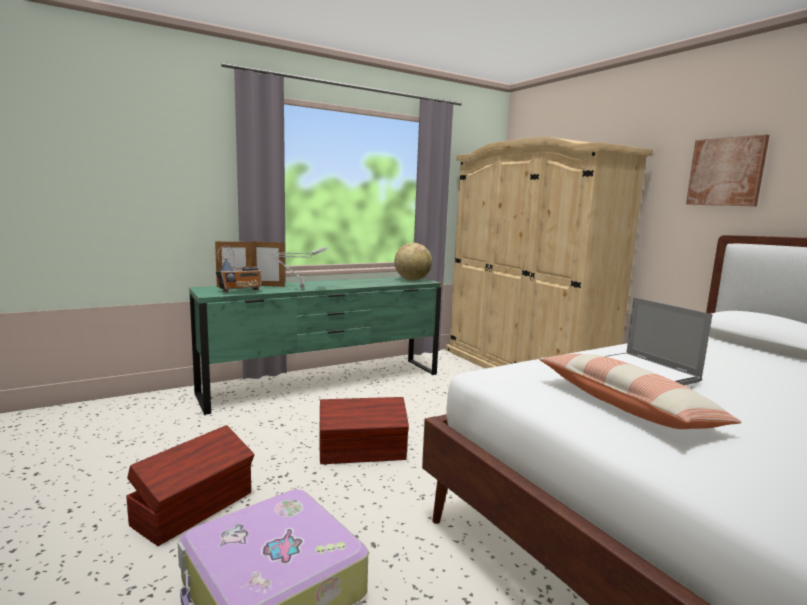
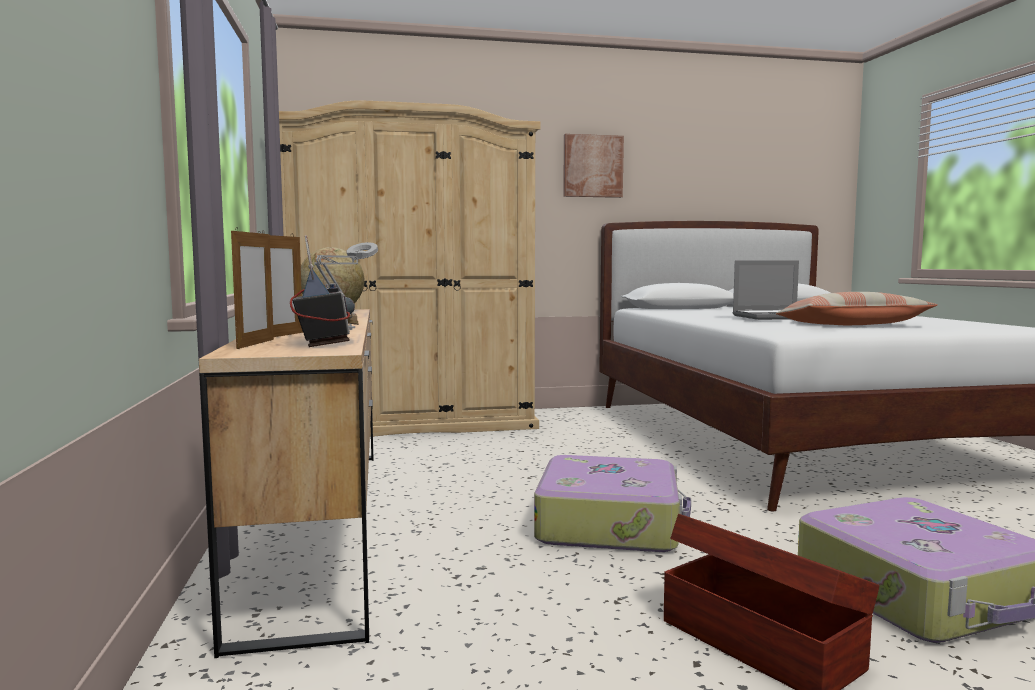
camera: 70 degrees left, 5 degrees down
green dresser [189,277,442,415] -> brown dresser [199,309,373,658]
brown storage box [320,397,409,464] -> suitcase [534,455,691,552]

